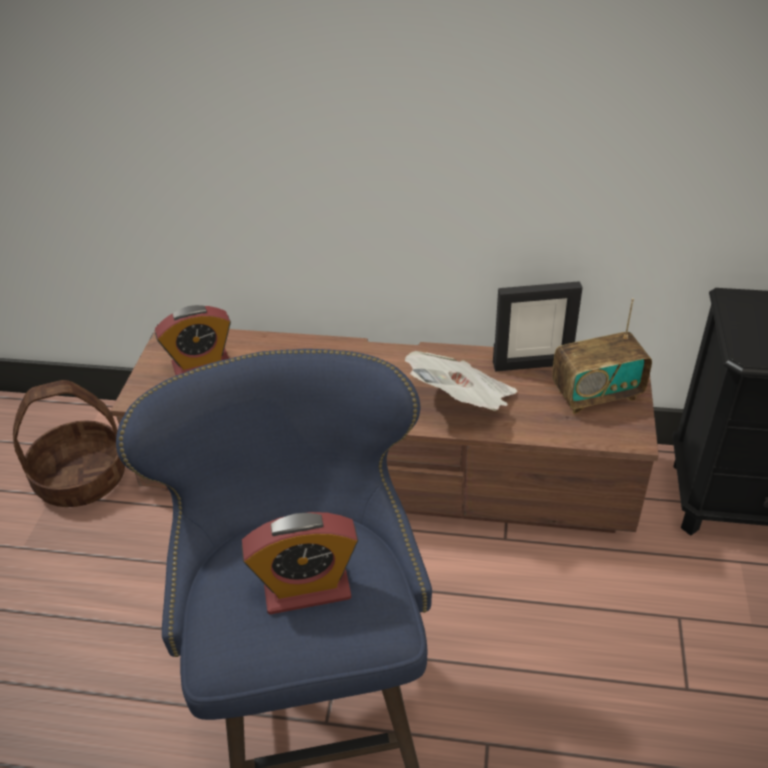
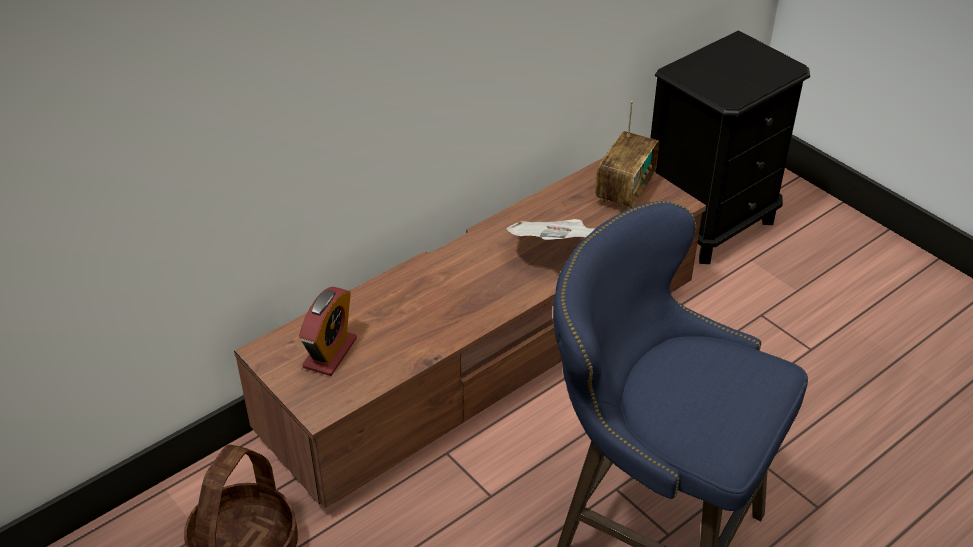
camera: 50 degrees left, 0 degrees up
alarm clock [241,512,358,614] -> none
picture frame [493,281,583,372] -> none

